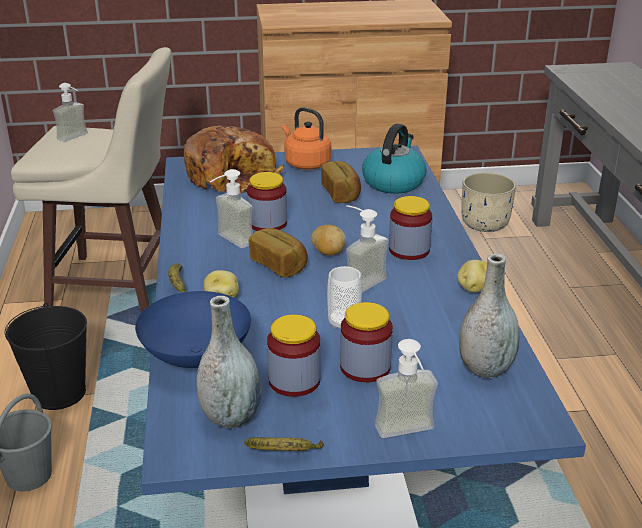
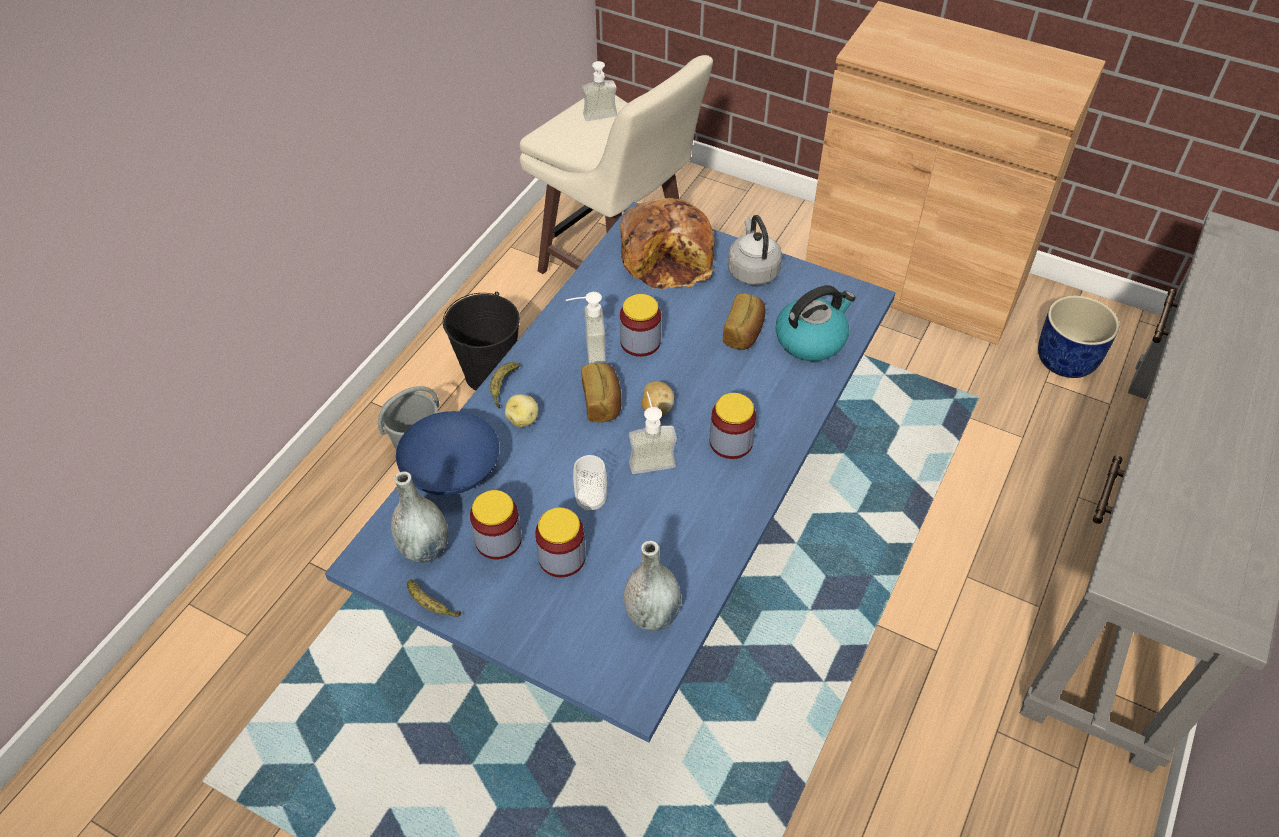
camera: 35 degrees right, 20 degrees up
orange kettle [282,107,331,170] -> grey kettle [728,215,782,285]
soap dispenser [375,339,438,438] -> none
potato [457,260,487,293] -> none
beige planter [461,173,516,232] -> blue planter [1038,295,1119,378]

